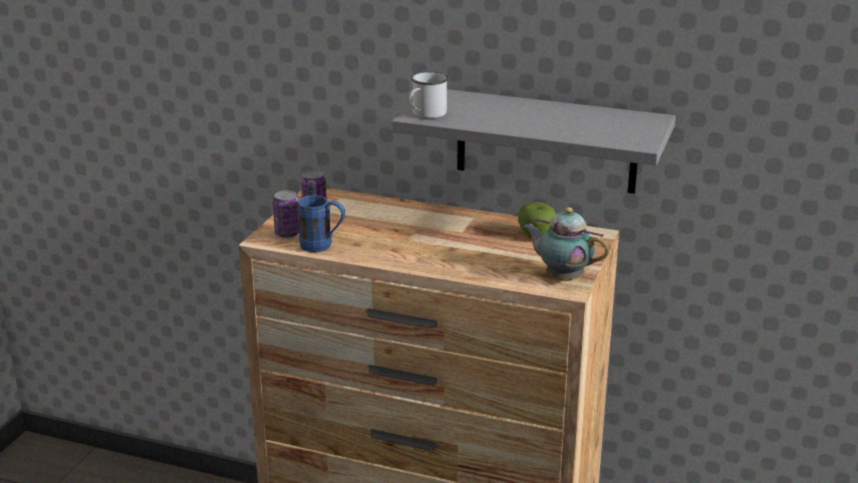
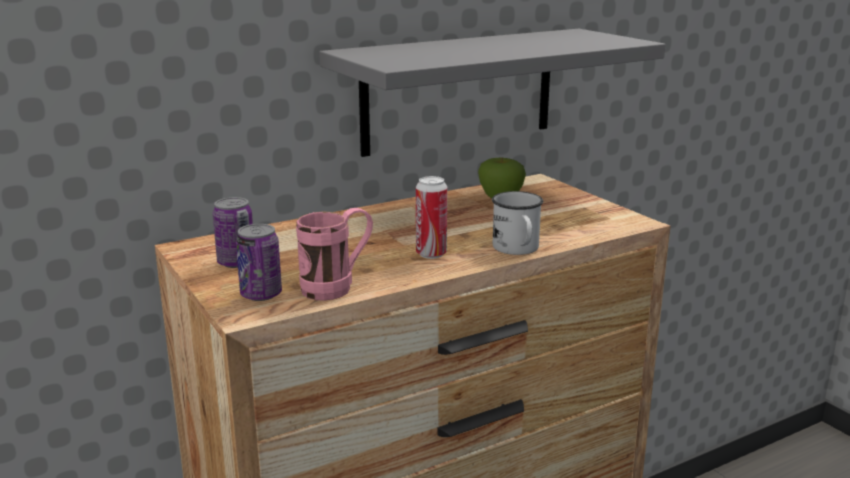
camera: 50 degrees left, 5 degrees down
blue mug [297,195,345,252] -> pink mug [296,208,373,301]
white mug [409,72,448,118] -> white mug moved to [492,191,543,255]
teapot [523,207,609,280] -> none
none -> can [416,176,447,259]

